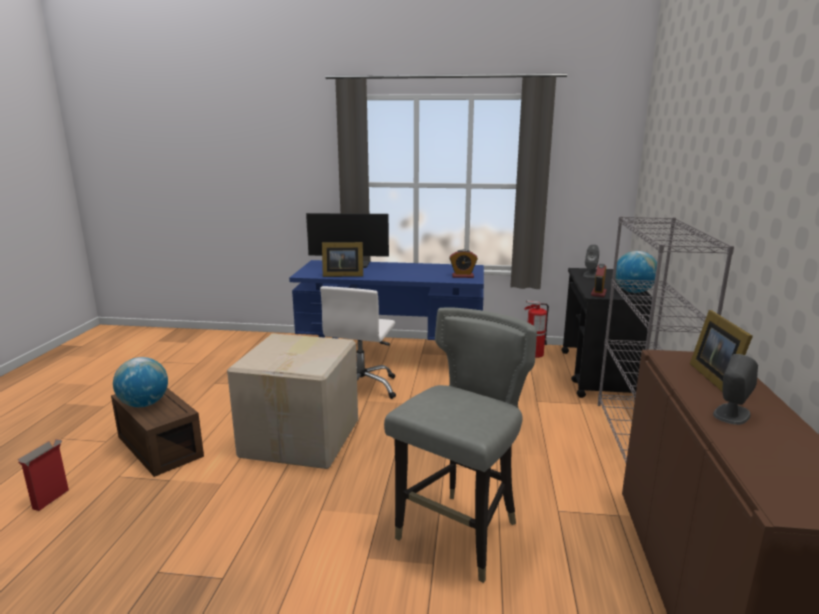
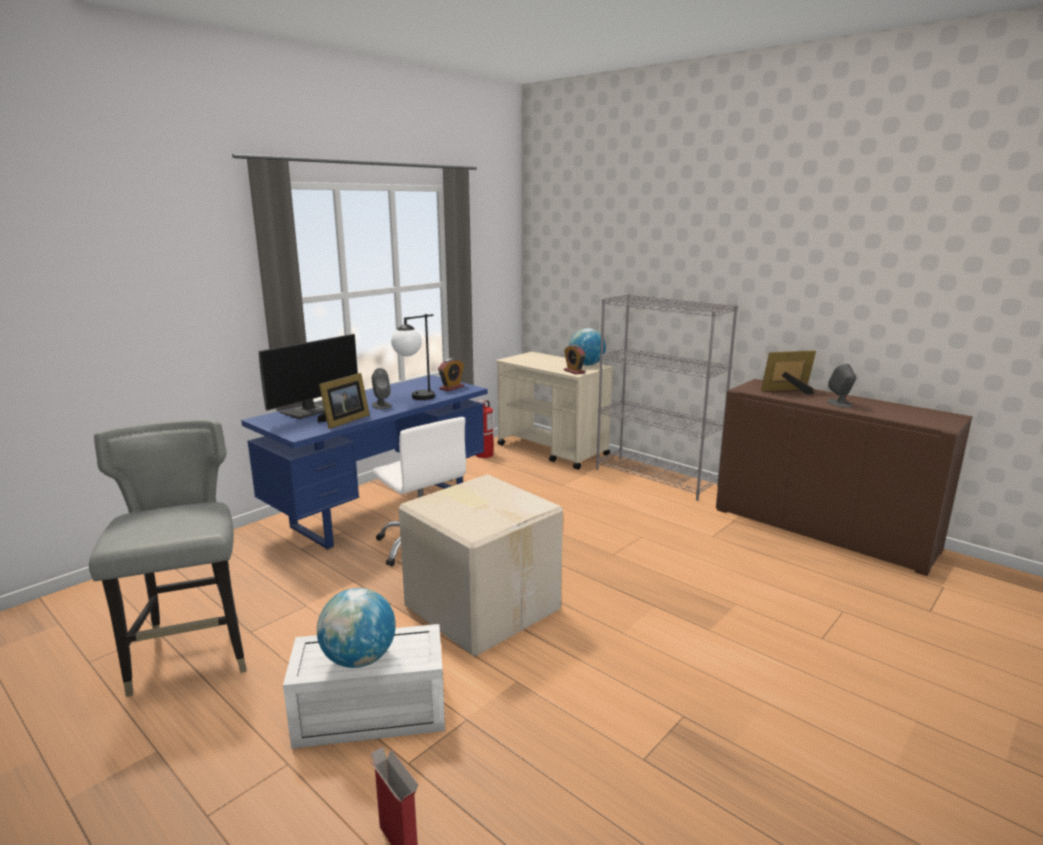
camera: 55 degrees left, 0 degrees up
brown storage box [111,388,204,477] -> white storage box [283,624,445,749]
grey chair [384,307,537,583] -> grey chair moved to [89,419,247,697]
black cart [562,268,652,399] -> beige cart [496,352,613,470]
grey speaker [583,244,599,278] -> grey speaker moved to [372,368,392,409]
picture frame [690,310,753,392] -> picture frame turned 135 degrees clockwise [761,350,816,395]
none -> table lamp [391,314,435,400]

